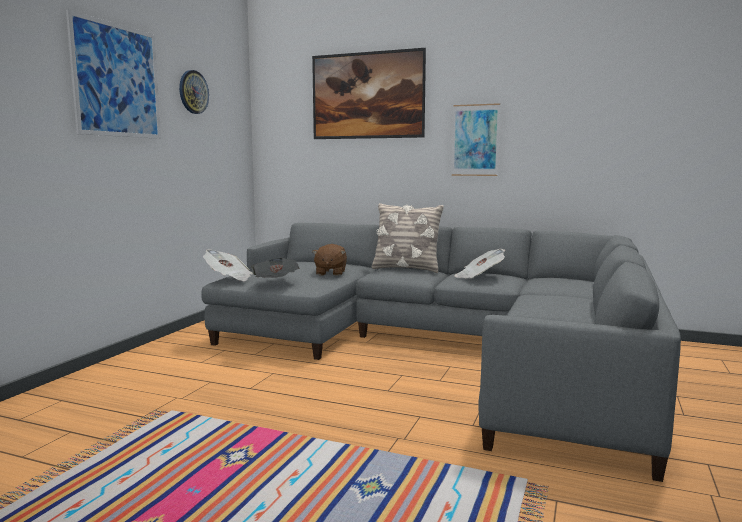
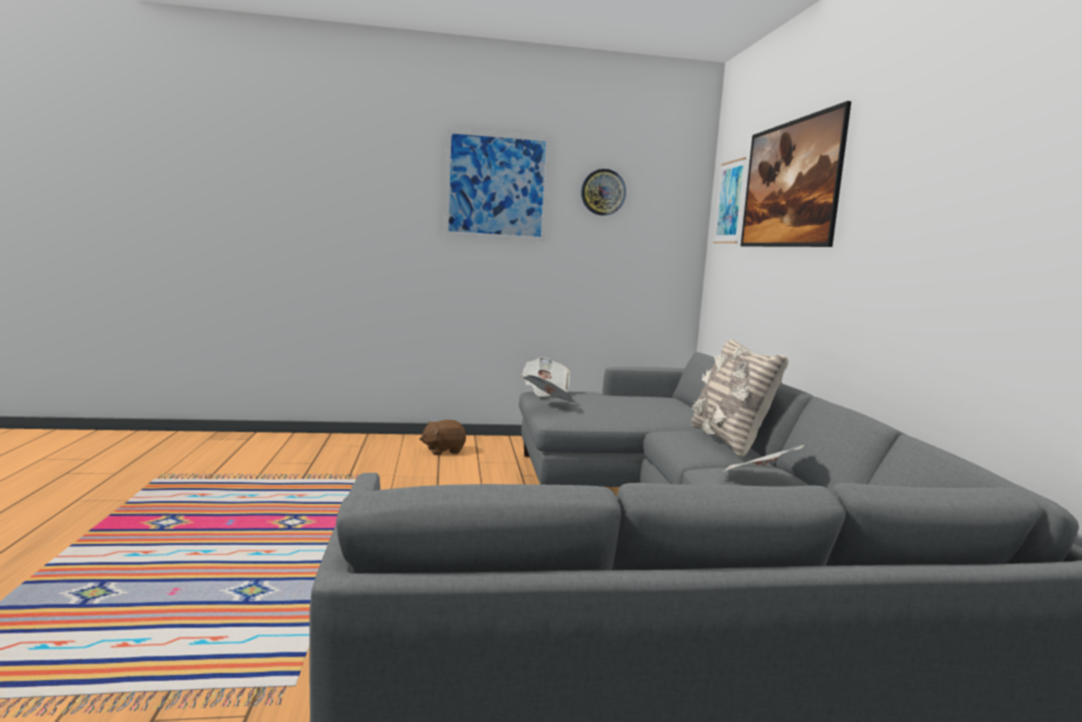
camera: 60 degrees right, 0 degrees up
brown plush toy [312,244,347,276] -> brown plush toy moved to [420,420,466,455]
picture [452,103,500,176] -> picture moved to [714,157,746,243]

